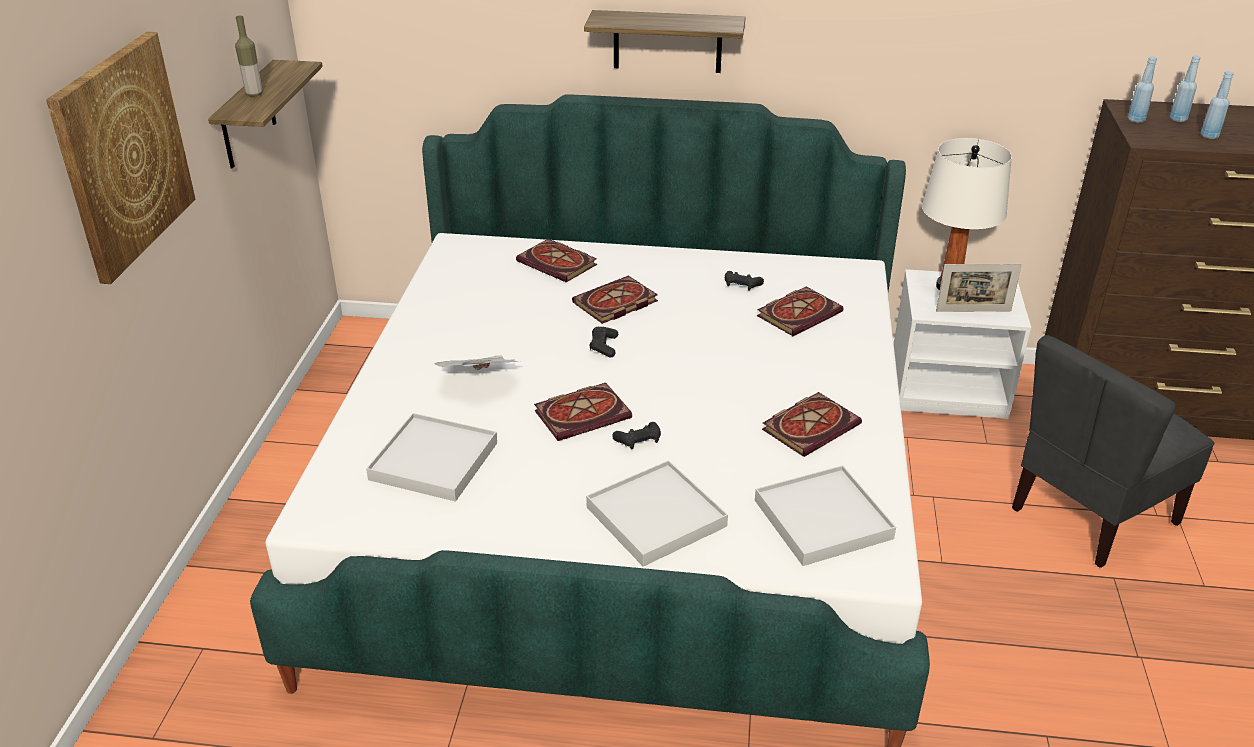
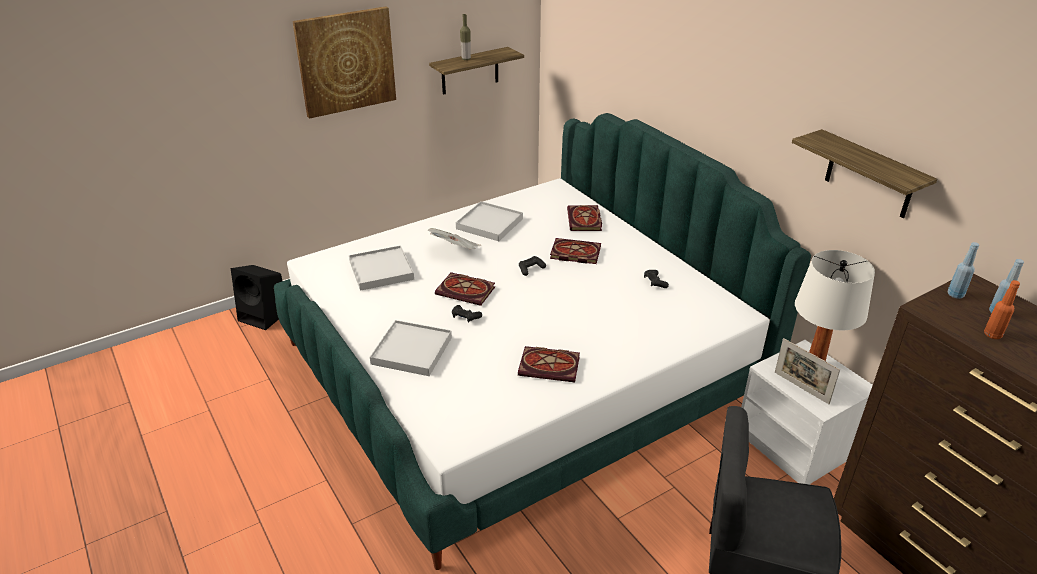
camera: 50 degrees right, 0 degrees up
shelf [584,10,745,73] -> shelf moved to [792,129,937,218]
white tray [755,465,896,566] -> white tray moved to [456,201,523,241]
book [757,287,844,336] -> none
blue bottle [1201,71,1234,139] -> orange bottle [984,280,1020,339]
none -> black speaker [231,265,282,330]

